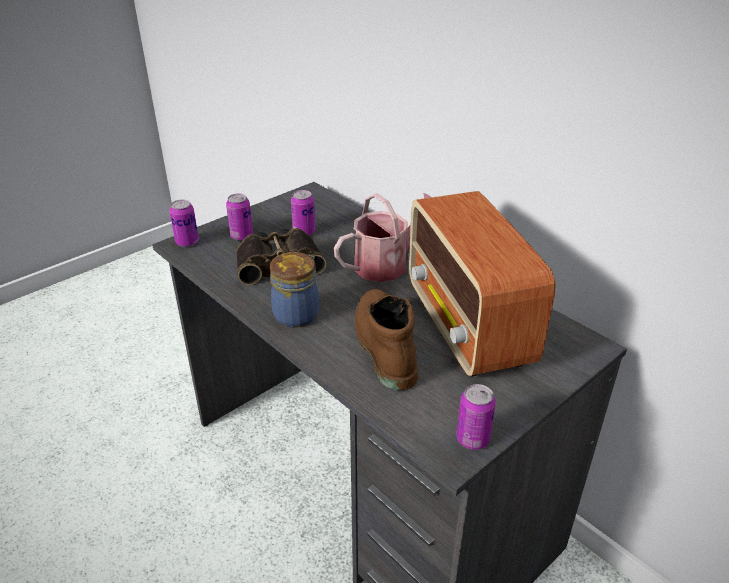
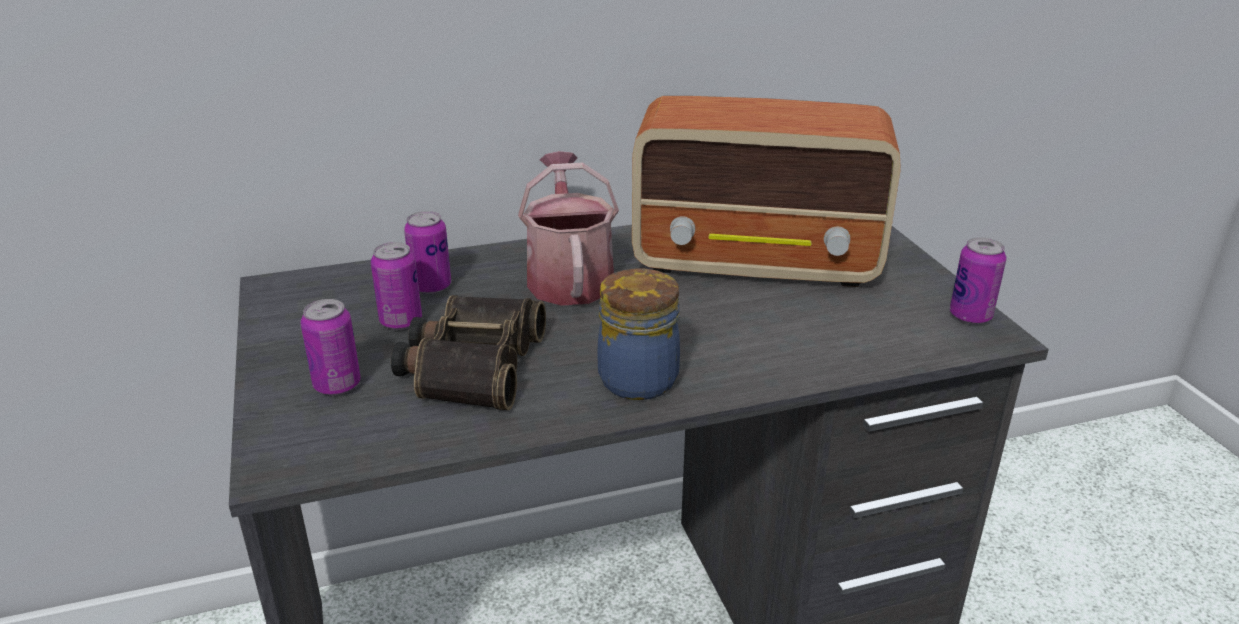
camera: 65 degrees left, 5 degrees down
can [170,200,199,247] -> can moved to [404,211,451,294]
brown boot [355,289,418,390] -> none

